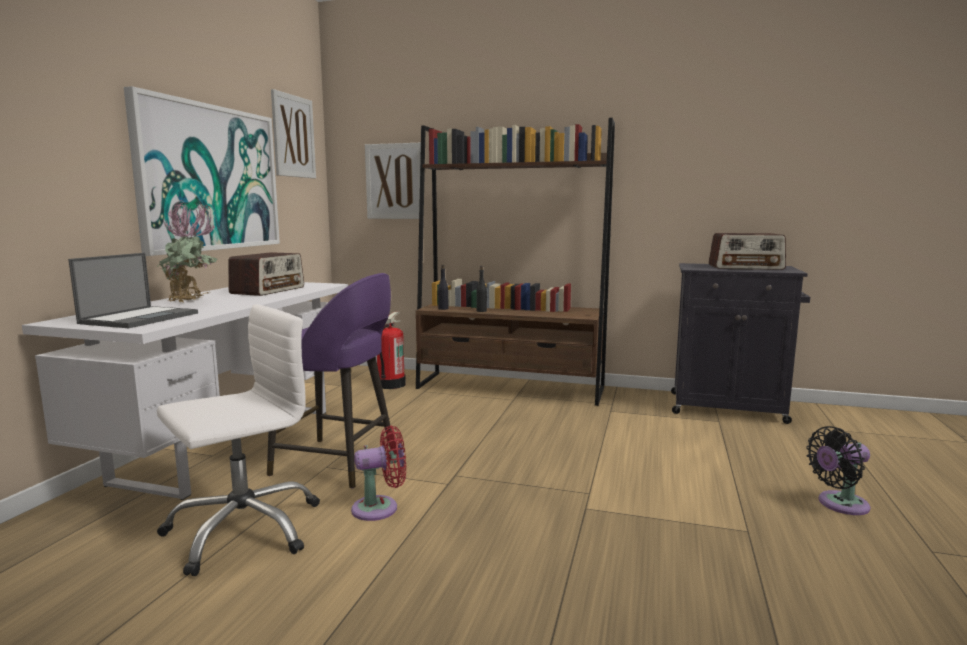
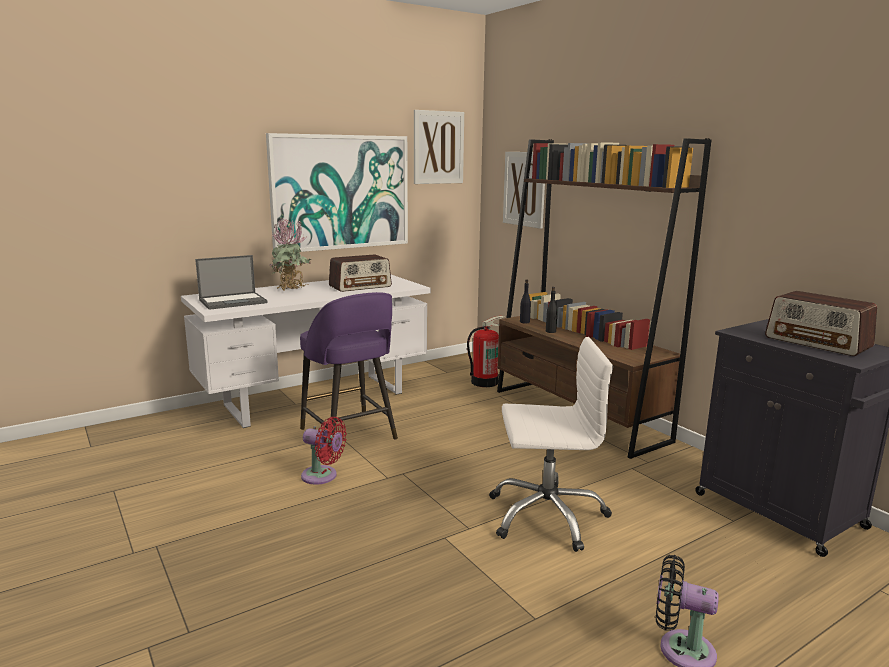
camera: 40 degrees right, 5 degrees up
white office chair [157,304,320,576] -> white office chair moved to [489,337,613,552]

